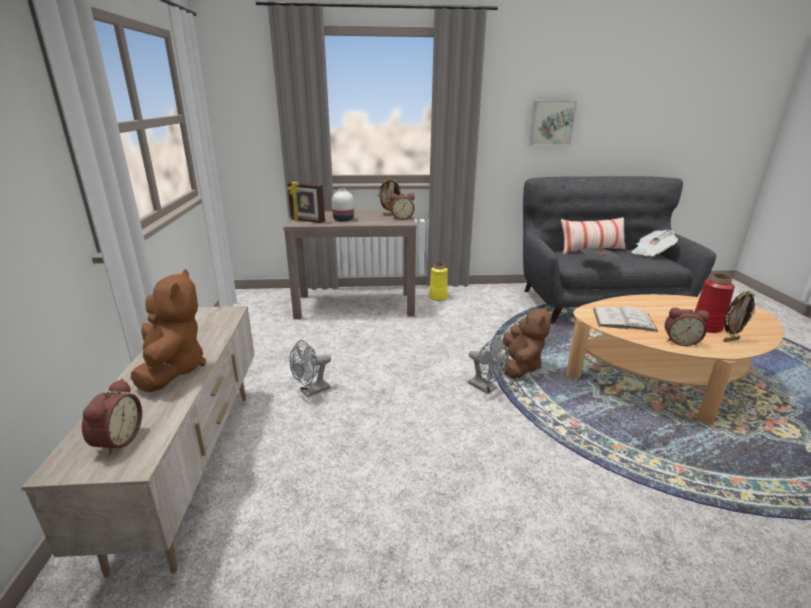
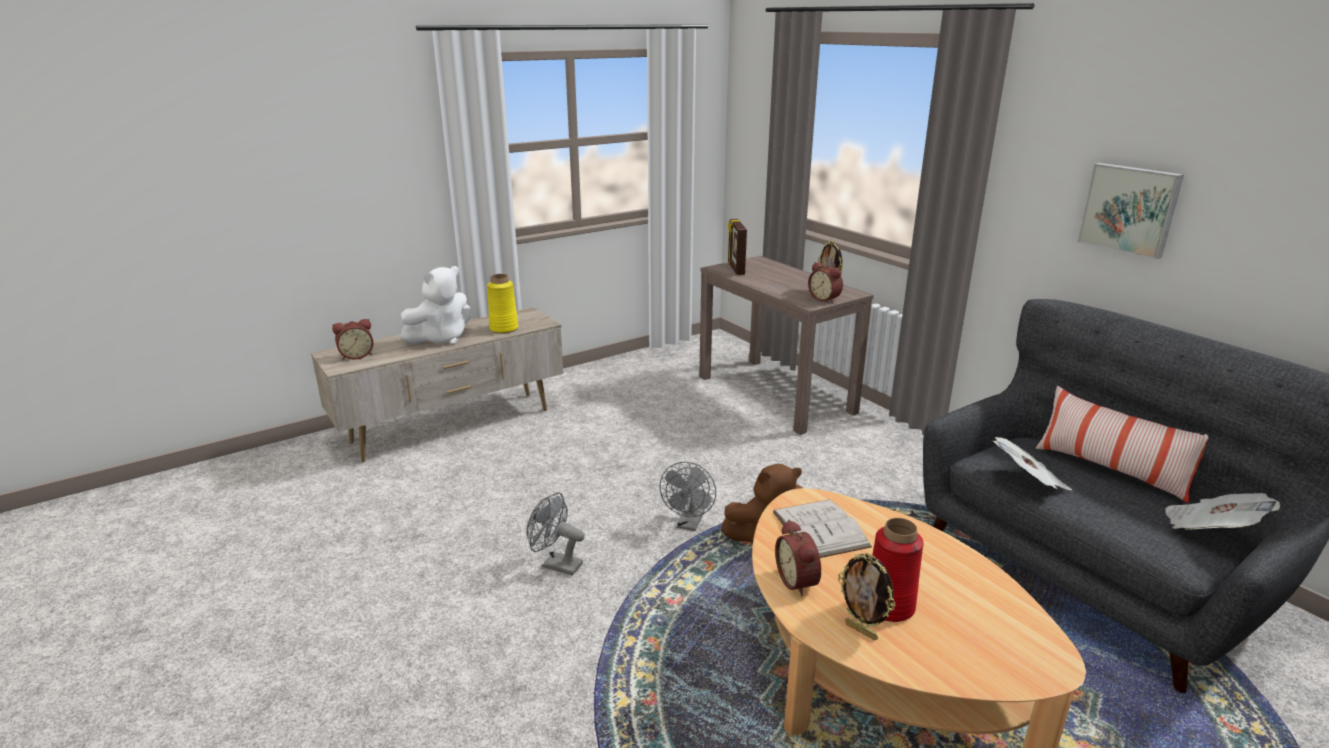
camera: 60 degrees right, 0 degrees up
brown plush toy [131,269,206,392] -> white plush toy [401,266,471,345]
grey fan [290,340,331,397] -> grey fan moved to [526,492,585,576]
white vase [332,189,354,222] -> none
yellow vase [429,262,448,301] -> yellow vase moved to [487,274,518,333]

